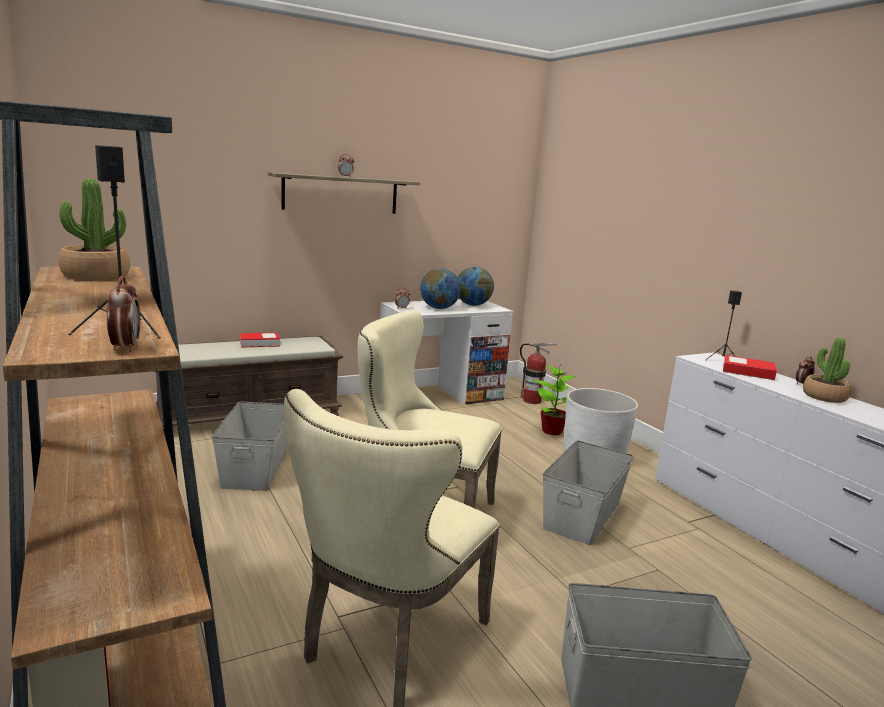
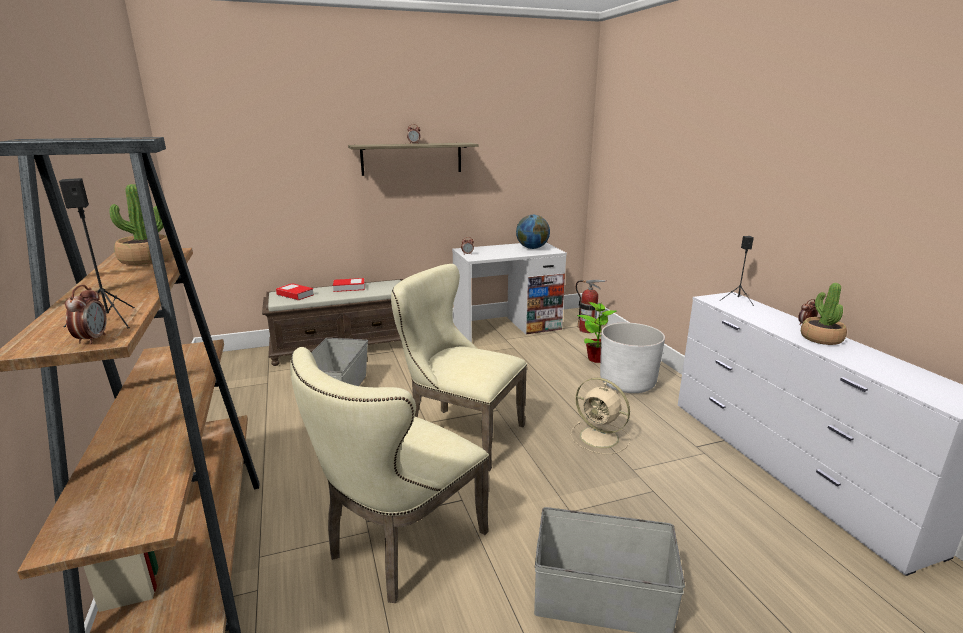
camera: 10 degrees right, 5 degrees up
globe [420,268,461,309] -> none
grey storage box [542,440,634,545] -> beige fan [570,378,630,454]
book [723,355,777,380] -> book moved to [276,283,314,300]

